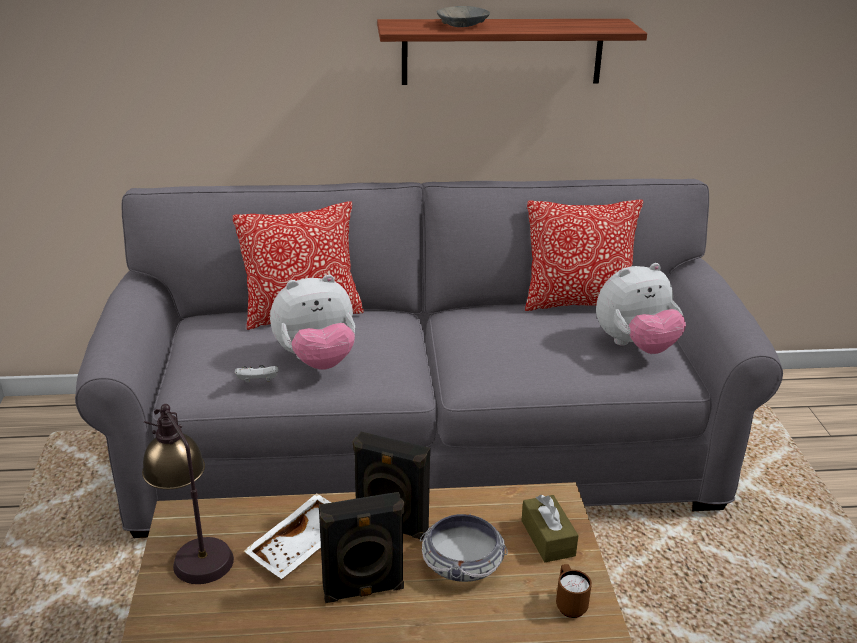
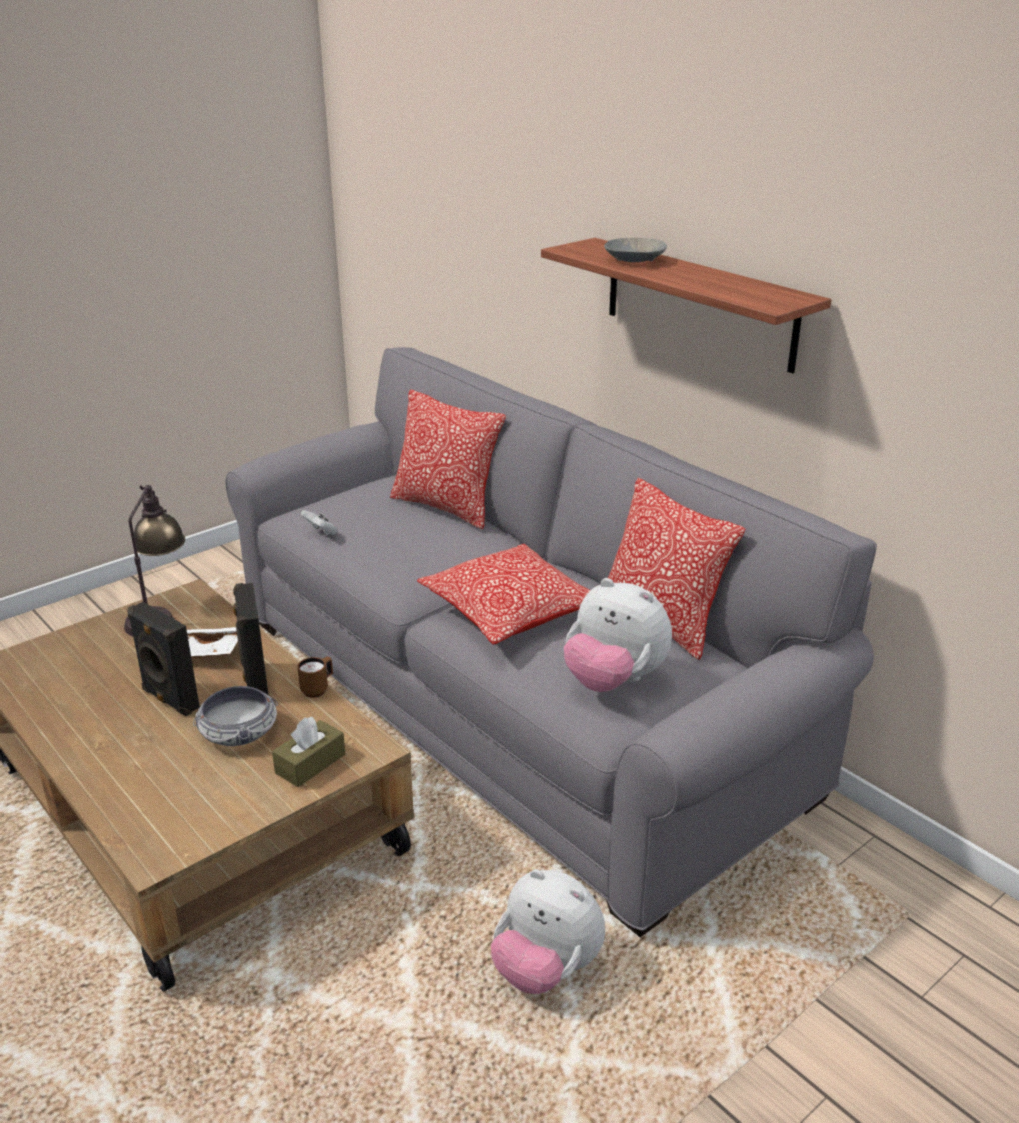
camera: 55 degrees right, 0 degrees up
plush toy [270,274,355,370] -> plush toy moved to [491,869,605,994]
brown mug [556,564,592,618] -> brown mug moved to [297,656,333,698]
none -> pillow [417,544,591,644]

